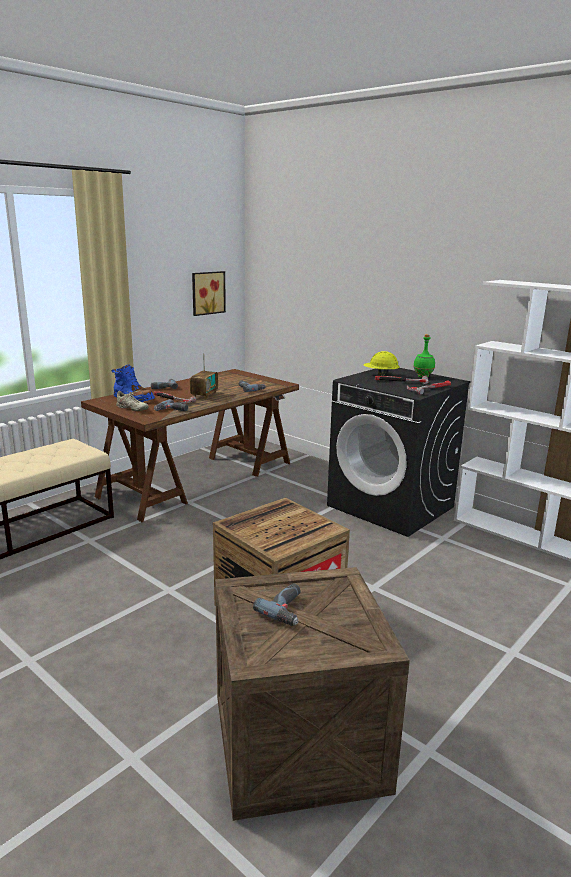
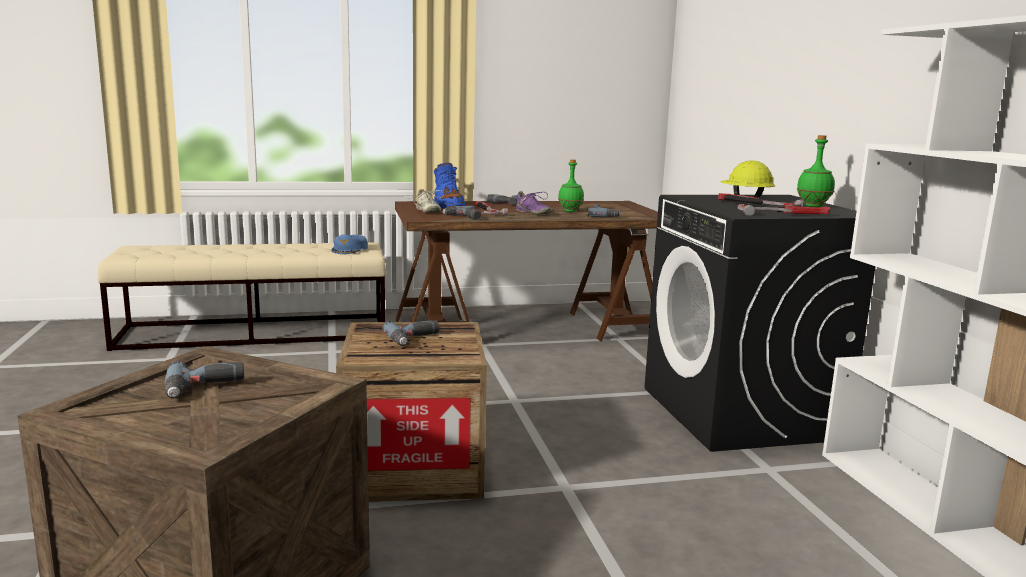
camera: 35 degrees right, 5 degrees down
radio [190,354,218,399] -> purple shoe [514,191,551,215]
picture [192,271,226,316] -> none
none -> blue cap [331,234,368,254]
none -> power drill [382,321,439,346]
none -> green bottle [558,159,584,212]

